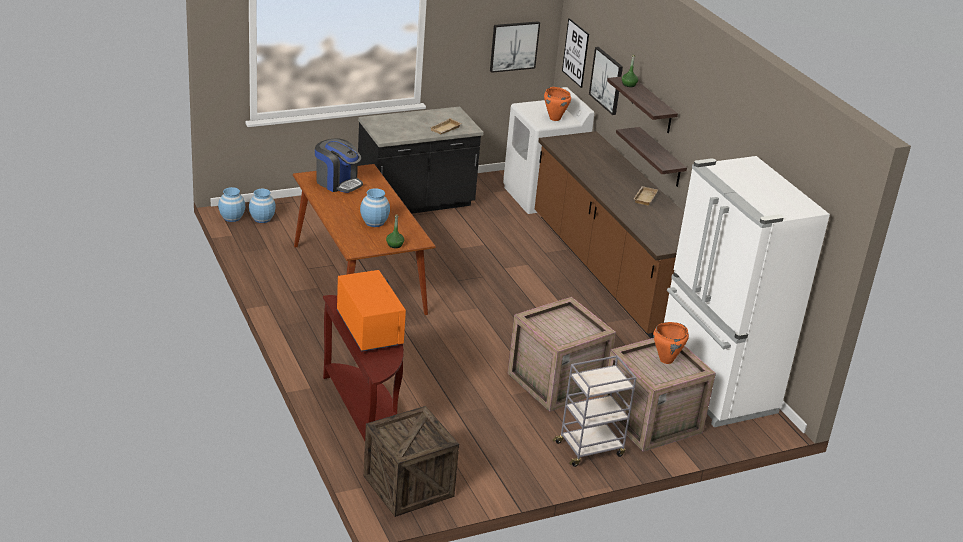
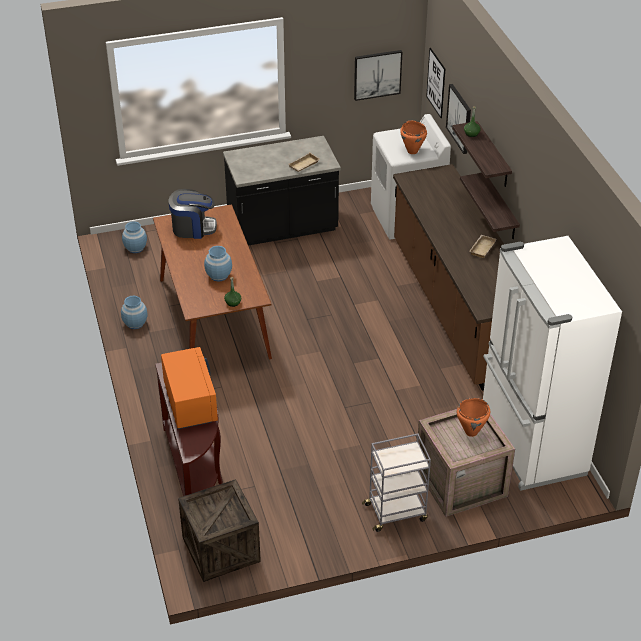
camera: 10 degrees right, 10 degrees up
blue vase [218,187,245,222] -> blue vase moved to [121,295,148,329]
coffee machine [315,138,363,193] -> coffee machine turned 45 degrees counterclockwise [168,189,217,239]
crate [507,297,616,412] -> none

